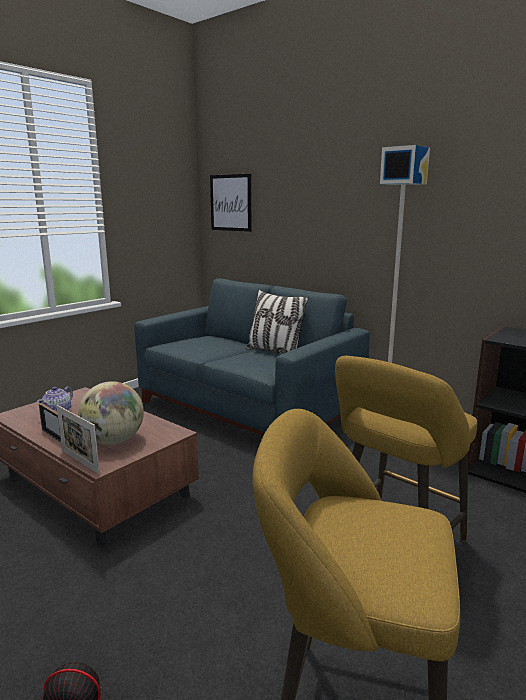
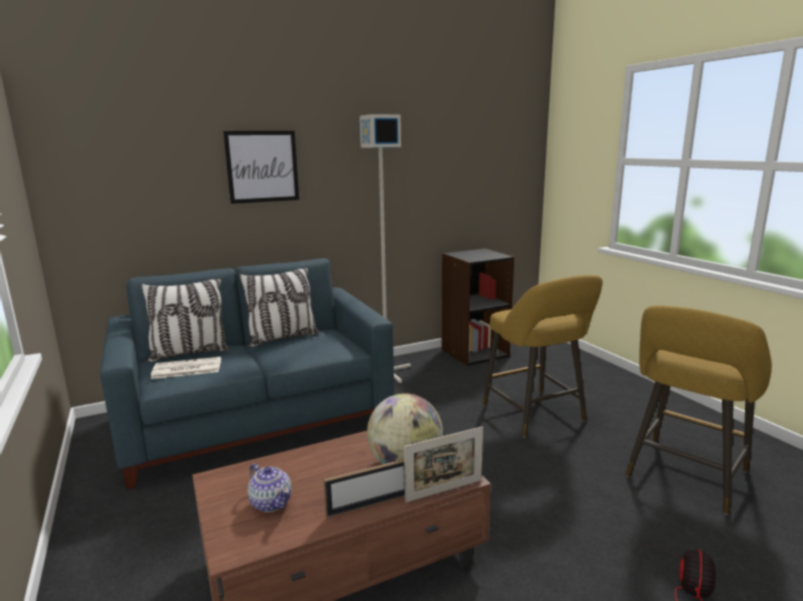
camera: 65 degrees left, 0 degrees up
picture [210,174,251,232] -> picture moved to [223,131,299,204]
none -> pillow [141,278,230,363]
none -> newspaper [151,357,221,379]

